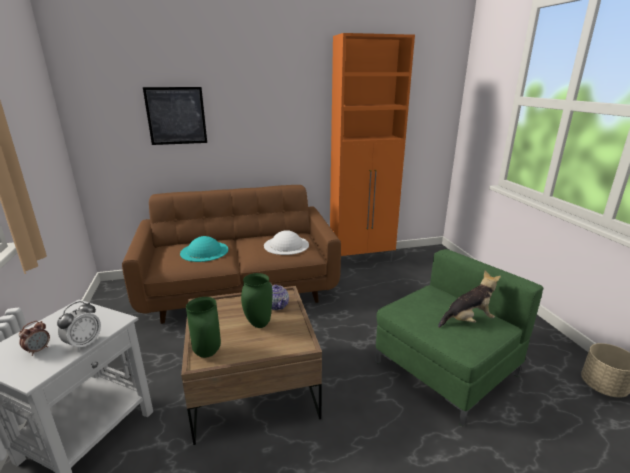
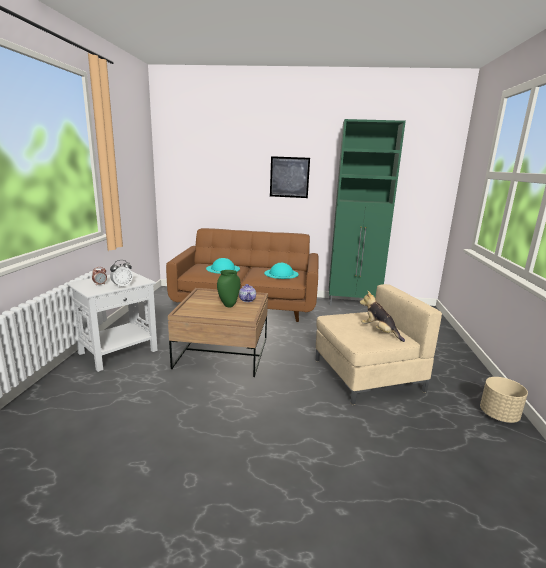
camera: 20 degrees right, 5 degrees down
picture [143,87,207,145] -> picture moved to [270,156,310,198]
green vase [186,297,221,358] -> none
white hat [264,230,309,255] -> turquoise hat [264,263,299,279]
orange cabinet [330,33,415,262] -> green cabinet [329,119,406,306]
green armchair [375,249,543,427] -> beige armchair [315,284,442,405]
plush toy [438,271,501,328] -> plush toy turned 135 degrees counterclockwise [360,291,405,342]

